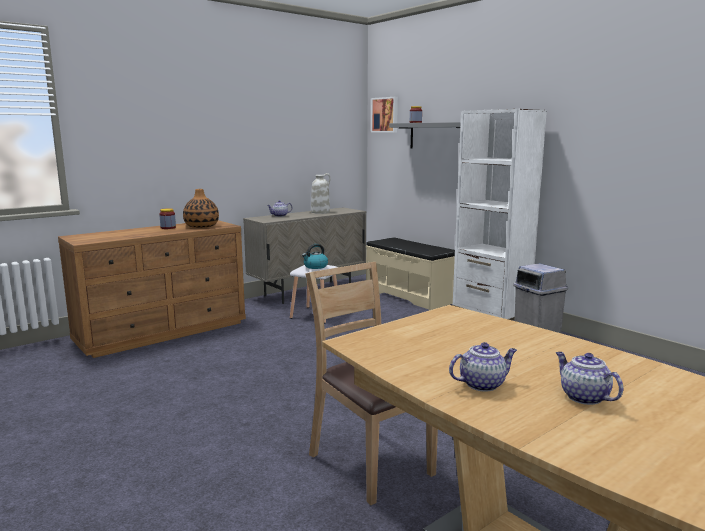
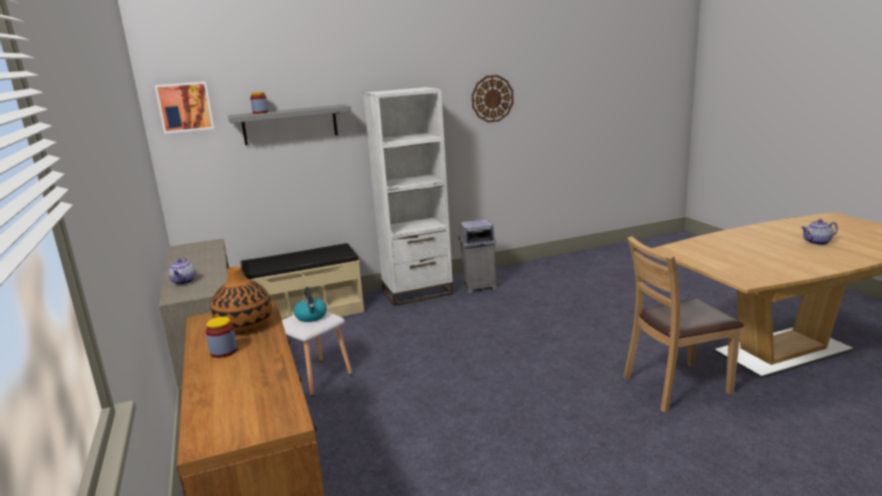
camera: 70 degrees left, 5 degrees up
white vase [311,173,331,214] -> none
teapot [449,342,517,392] -> none
none -> wall clock [472,75,514,123]

